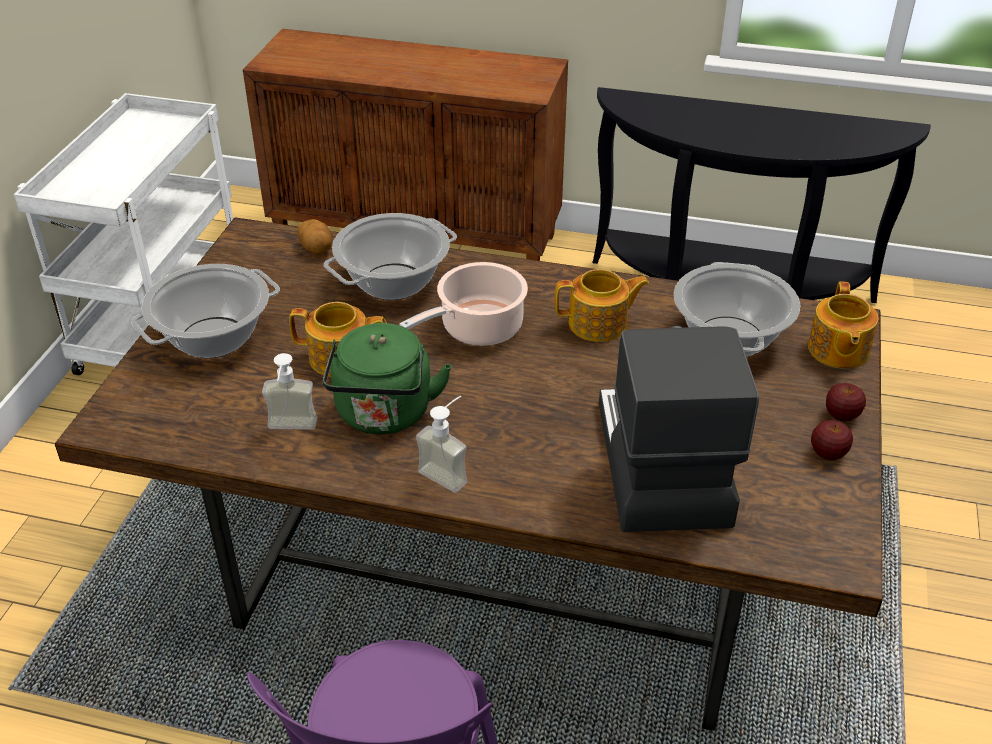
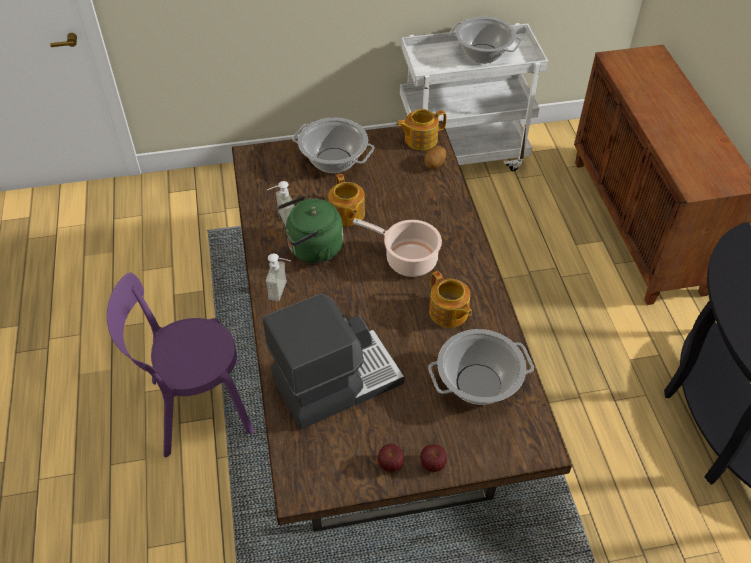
camera: 65 degrees right, 10 degrees up
cooking pot [324,213,457,300] -> cooking pot moved to [450,17,522,63]
teapot [808,281,878,368] -> teapot moved to [396,109,447,150]

